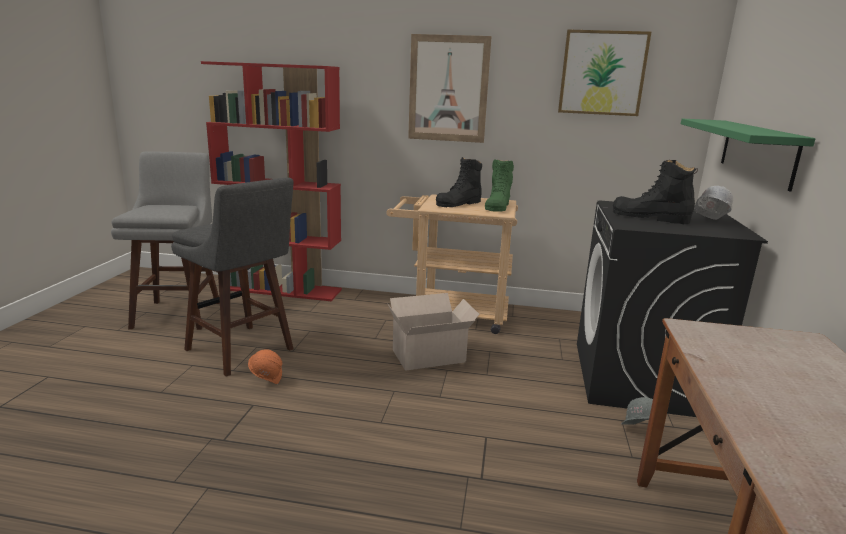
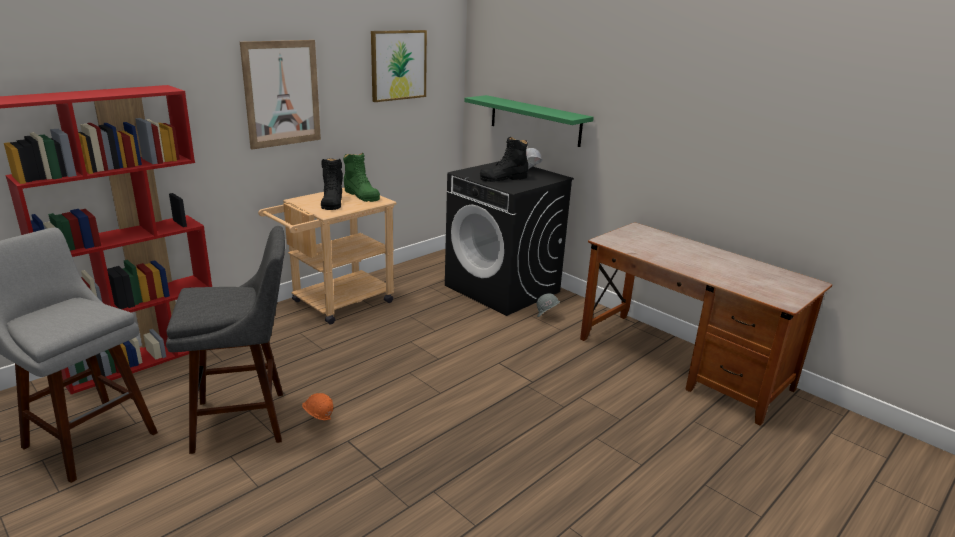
camera: 55 degrees left, 5 degrees up
cardboard box [388,293,480,371] -> none

